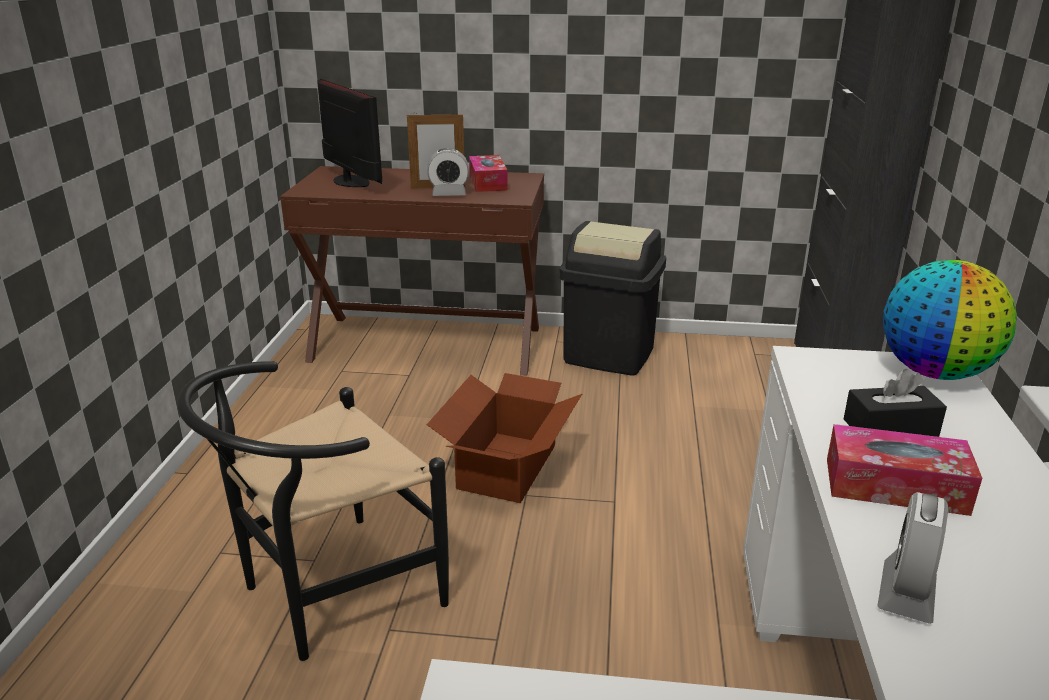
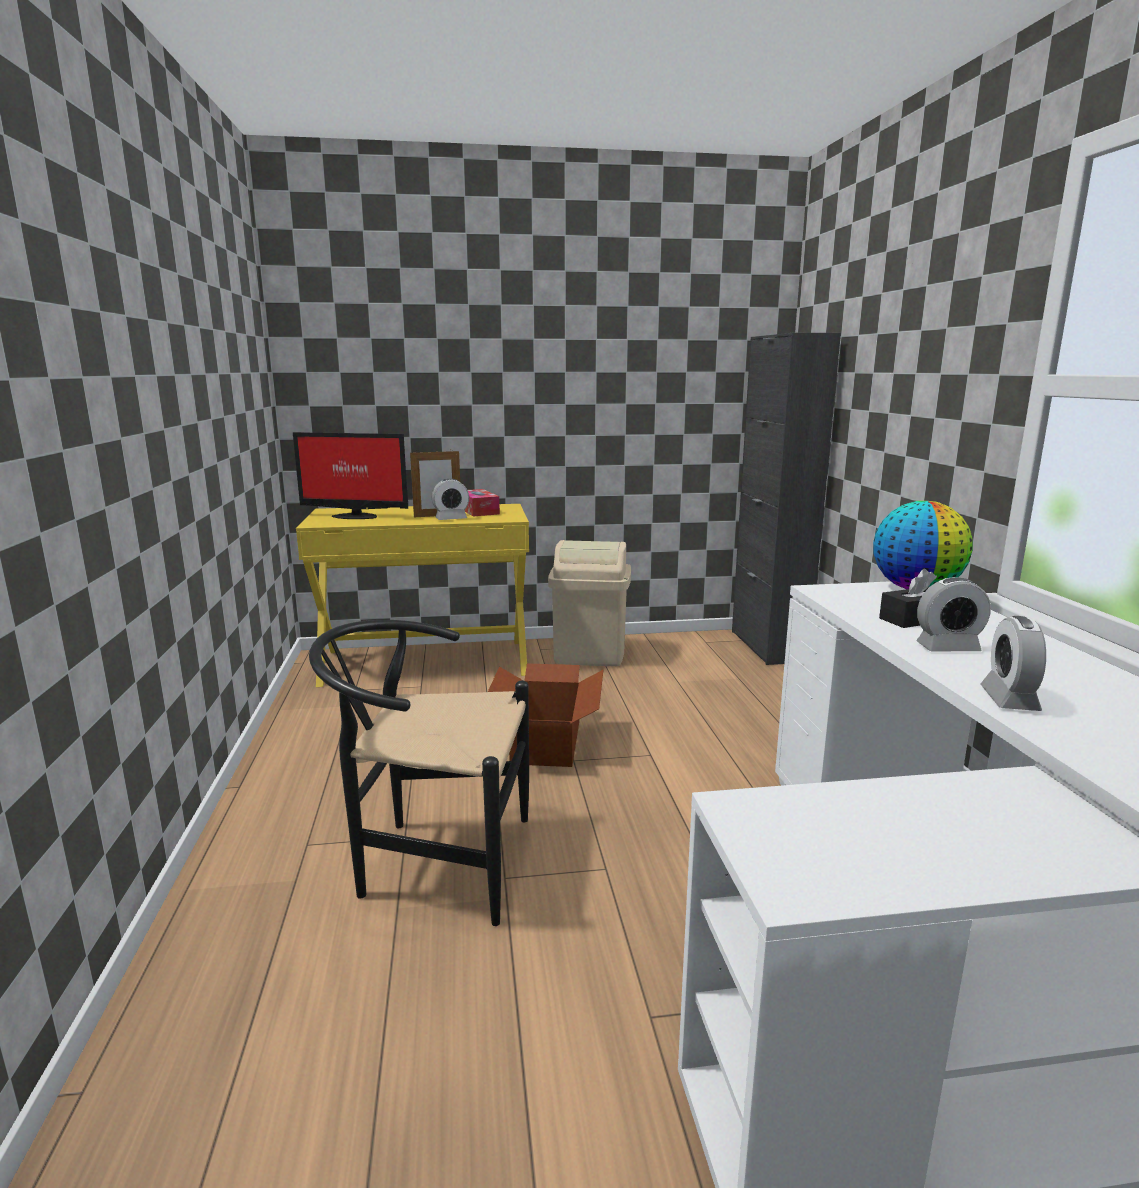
camera: 15 degrees left, 10 degrees down
black chair [177,361,449,661] -> black chair turned 60 degrees clockwise [309,620,529,926]
brown desk [280,166,544,376] -> yellow desk [296,504,529,687]
monitor [317,79,382,187] -> monitor turned 150 degrees clockwise [293,432,408,519]
black trash can [559,221,666,376] -> beige trash can [548,540,631,666]
tissue box [827,424,982,516] -> alarm clock [916,577,991,652]

